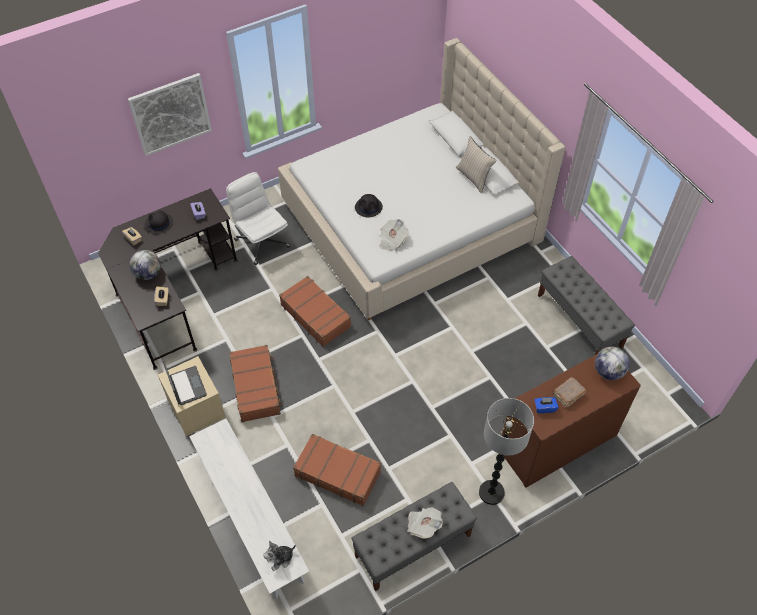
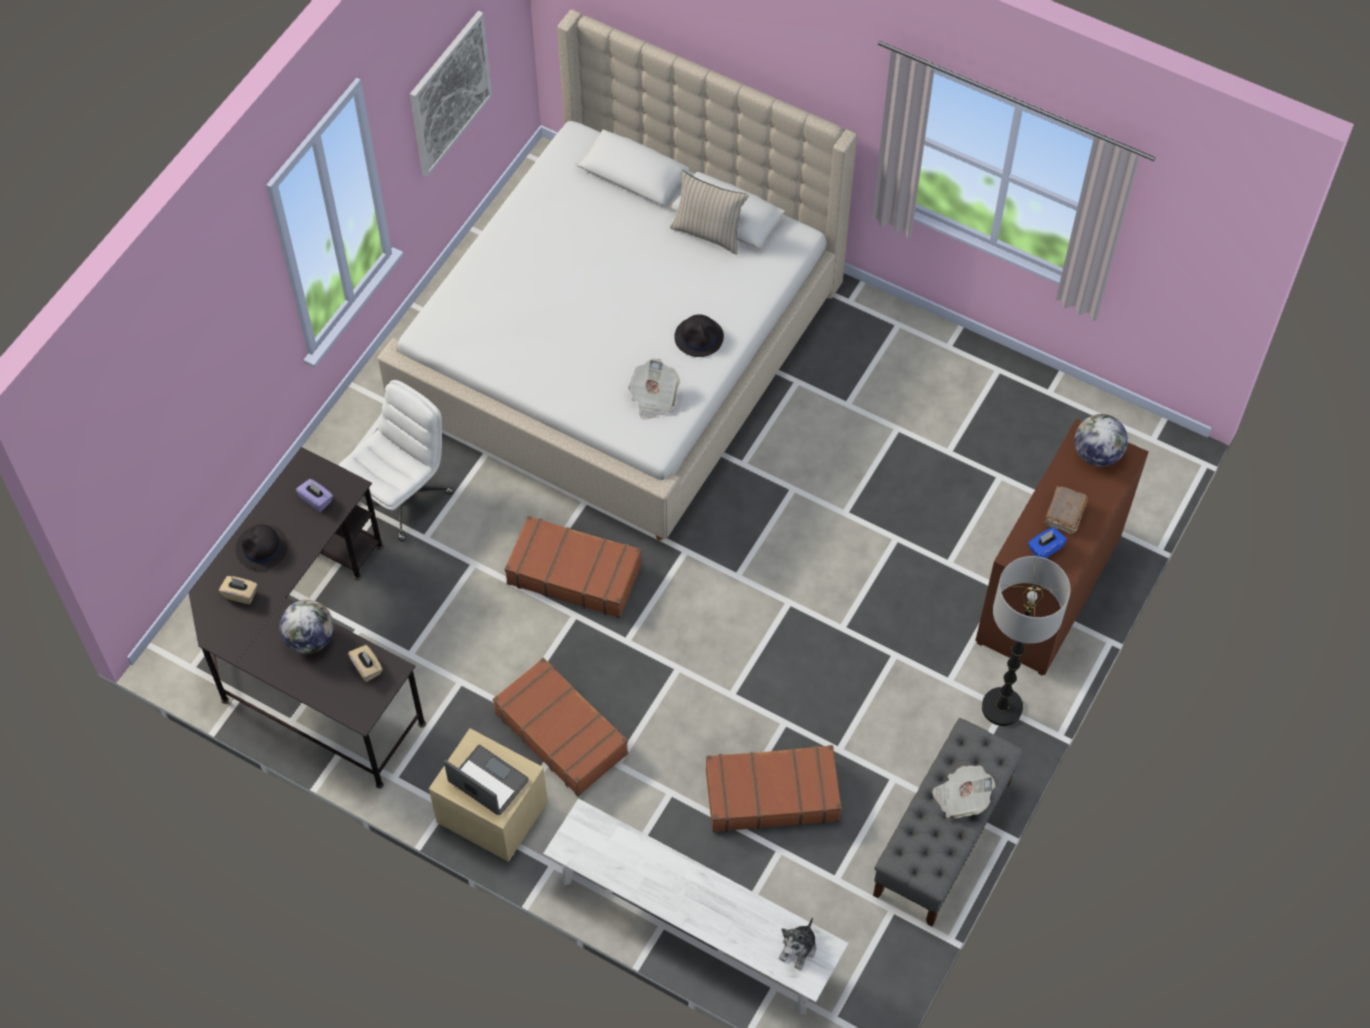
camera: 30 degrees left, 5 degrees up
picture [128,73,212,156] -> picture moved to [410,11,492,177]
white office chair [226,172,290,265] -> white office chair turned 105 degrees clockwise [338,380,454,542]
black hat [355,194,383,217] -> black hat moved to [674,314,724,357]
grey bench [538,256,635,355] -> none

